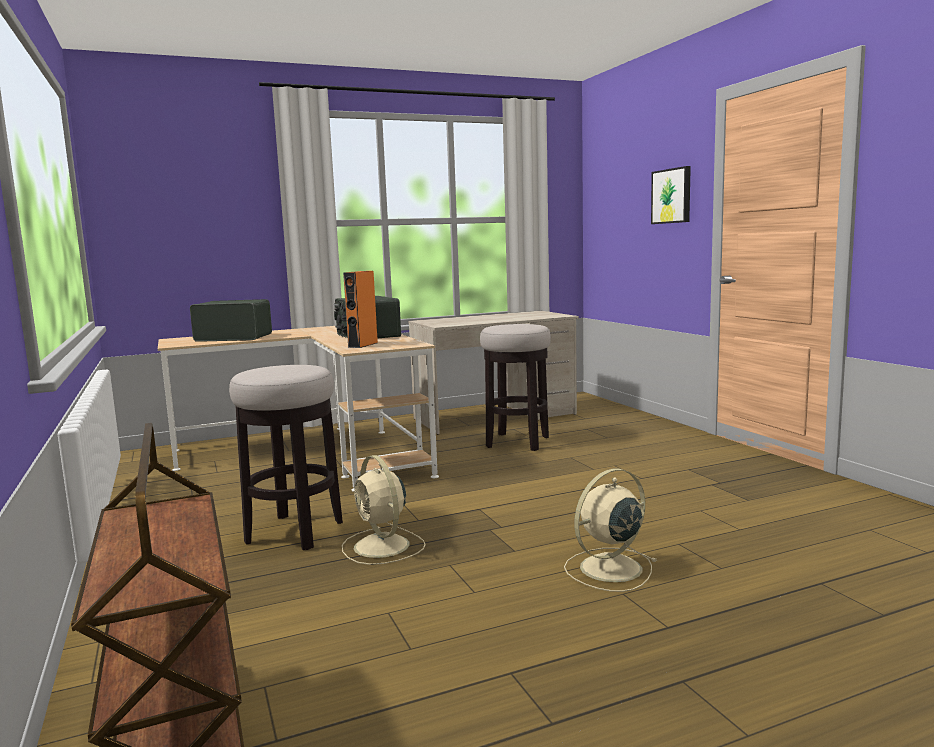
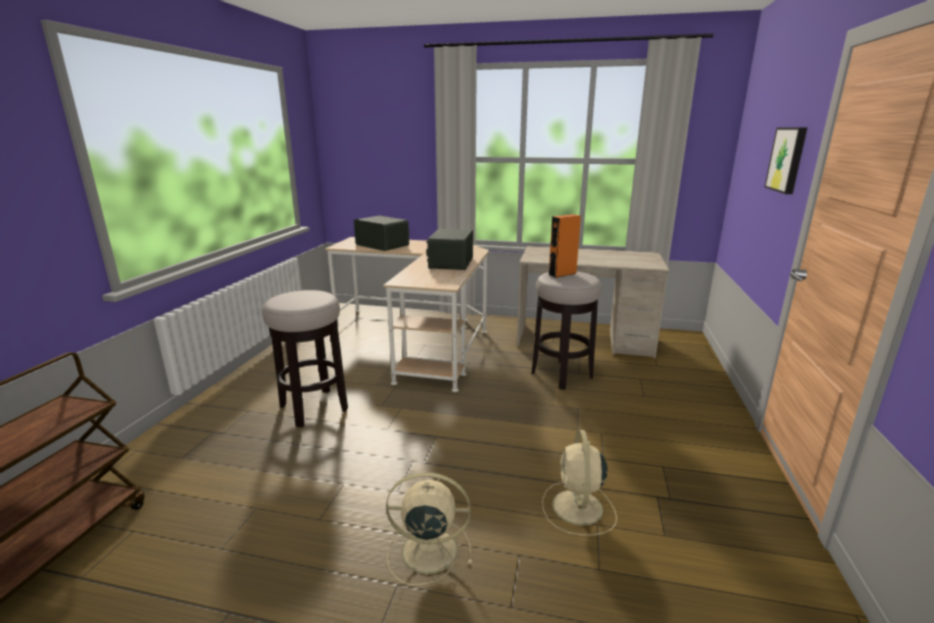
camera: 35 degrees right, 10 degrees up
beige fan [342,455,426,565] -> beige fan moved to [542,430,617,536]
orange speaker [343,271,378,348] -> orange speaker moved to [549,214,581,278]

